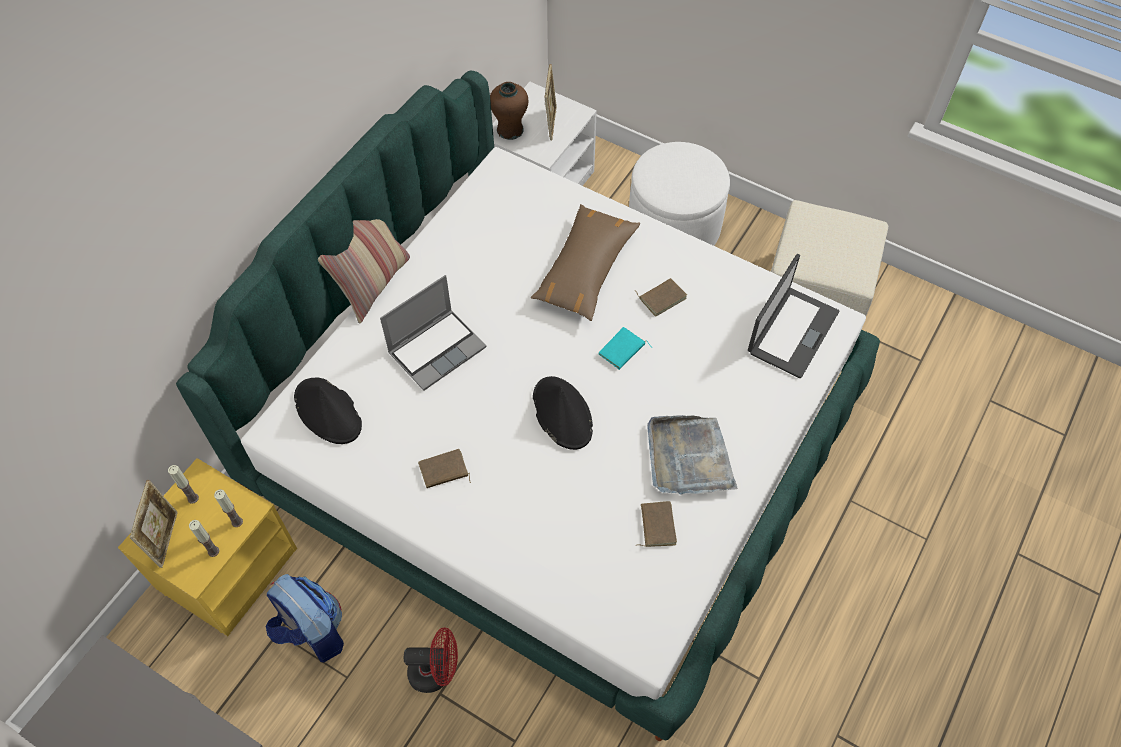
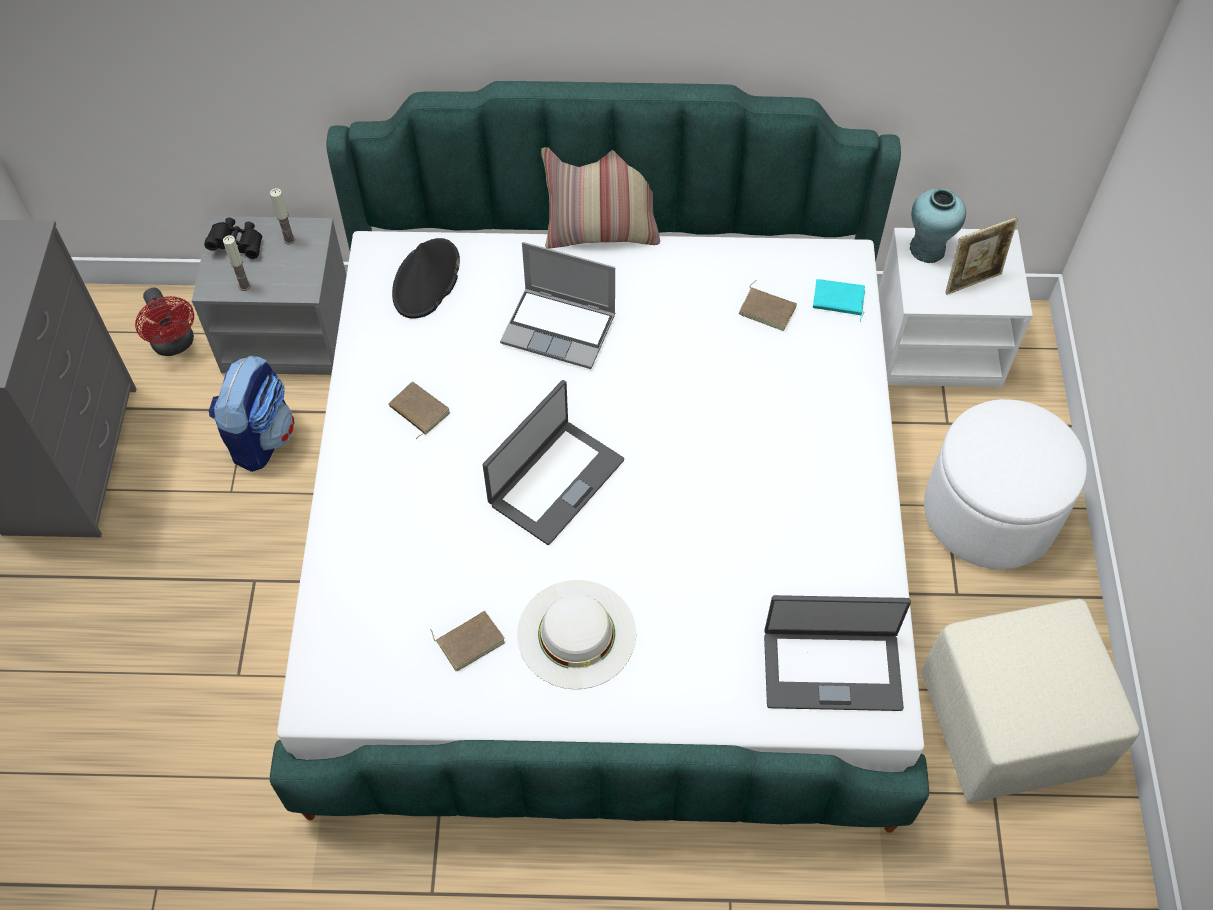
camera: 60 degrees right, 0 degrees up
yellow nightstand [118,458,297,636] -> grey nightstand [192,216,347,375]
picture frame [129,480,177,568] -> black binoculars [204,218,262,259]
candle [214,489,243,527] -> none
red fan [404,628,458,693] -> red fan moved to [135,288,194,356]
brown vase [490,82,528,140] -> turquoise vase [910,188,966,263]
brown pillow [531,204,640,321] -> none
black hat [533,376,593,450] -> laptop [483,380,624,545]
turquoise book [598,327,652,370] -> turquoise book moved to [813,279,865,322]
brown book [634,278,687,316] -> brown book moved to [738,280,797,331]
grey tray [647,415,738,494] -> white hat [517,580,636,689]

